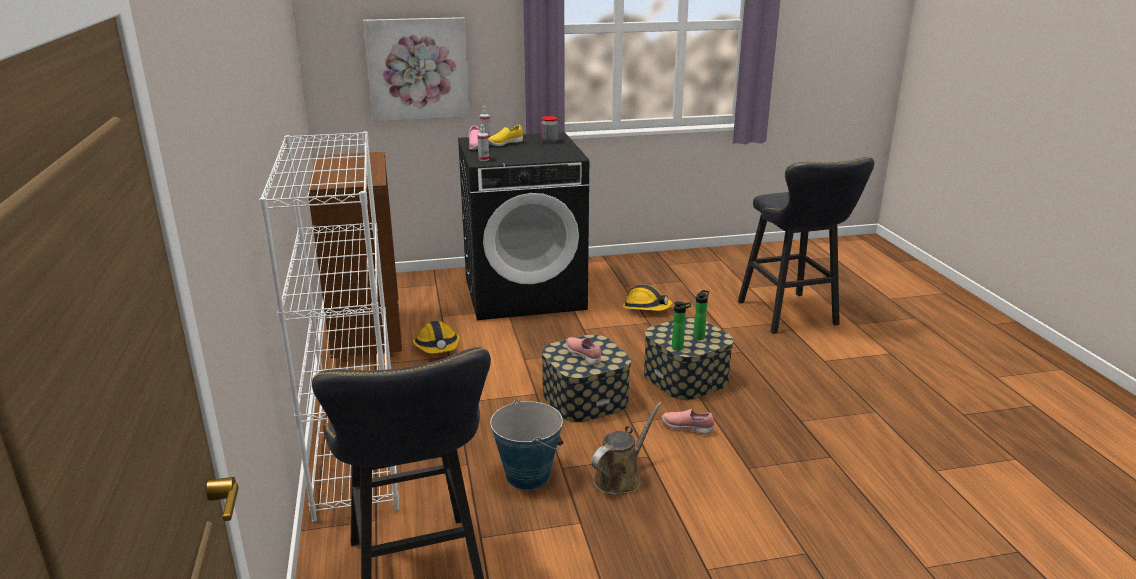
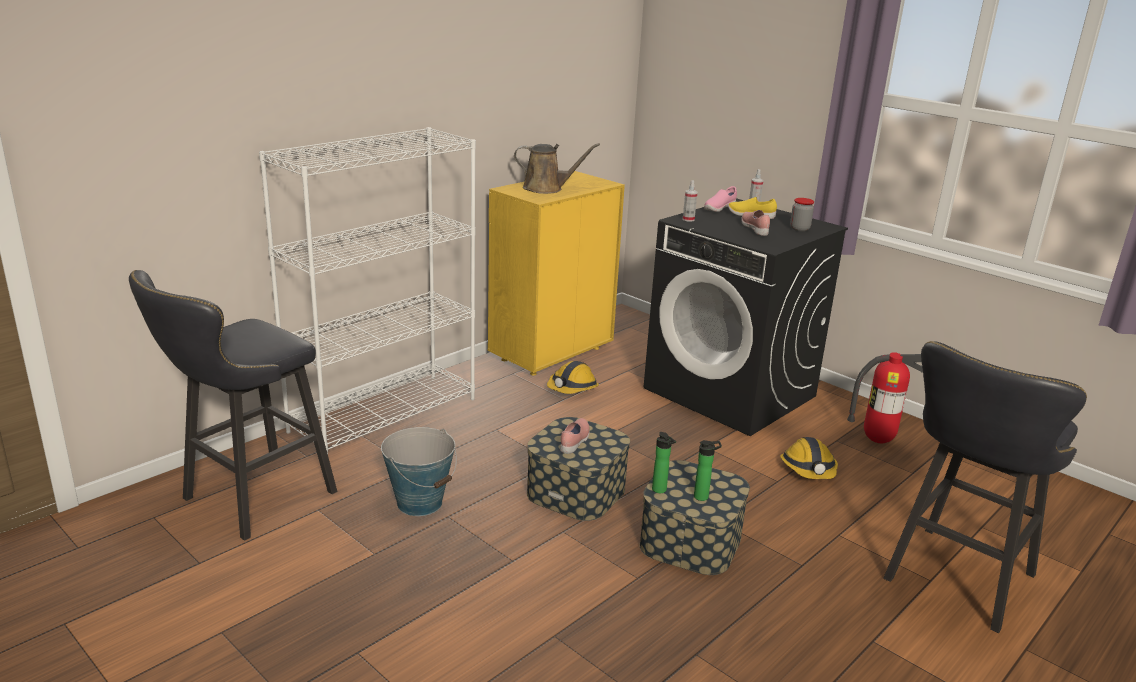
camera: 55 degrees right, 0 degrees up
brown cabinet [308,152,402,362] -> yellow cabinet [488,171,625,376]
picture [363,17,470,121] -> none
brown watering can [592,402,662,495] -> brown watering can moved to [514,143,600,194]
pink shoe [662,409,714,434] -> pink shoe moved to [741,210,770,236]
none -> fire extinguisher [847,352,923,443]

